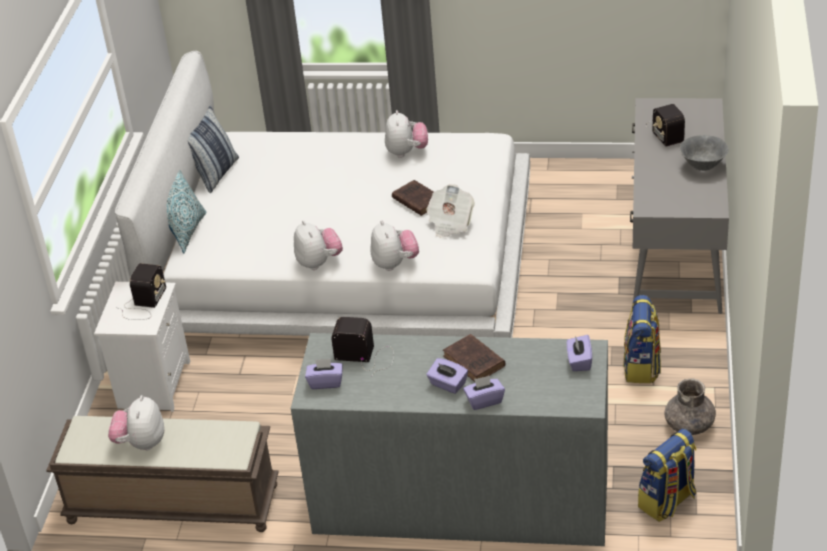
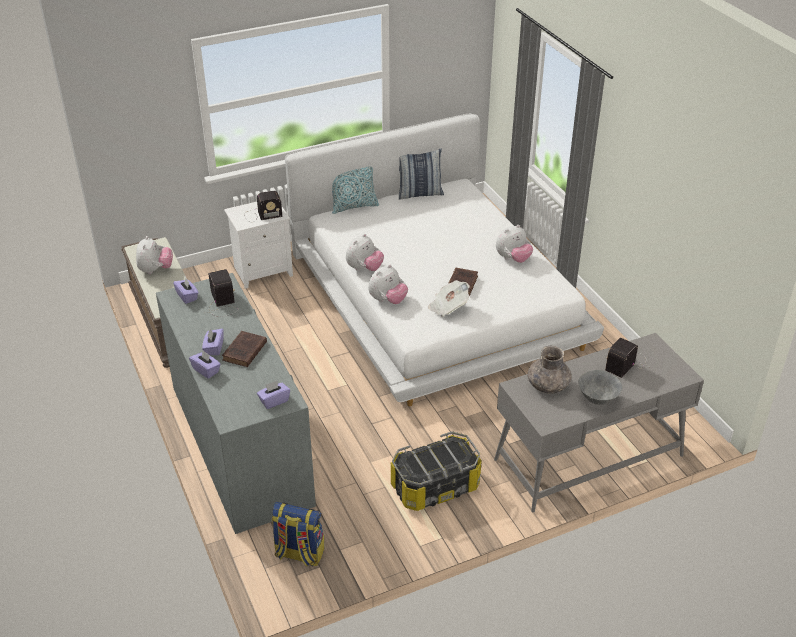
camera: 55 degrees right, 0 degrees up
plush toy [108,395,164,450] -> plush toy turned 120 degrees clockwise [136,236,173,274]
backpack [624,295,661,383] -> storage box [391,431,482,511]
grey vase [664,378,716,435] -> grey vase moved to [528,346,572,394]

